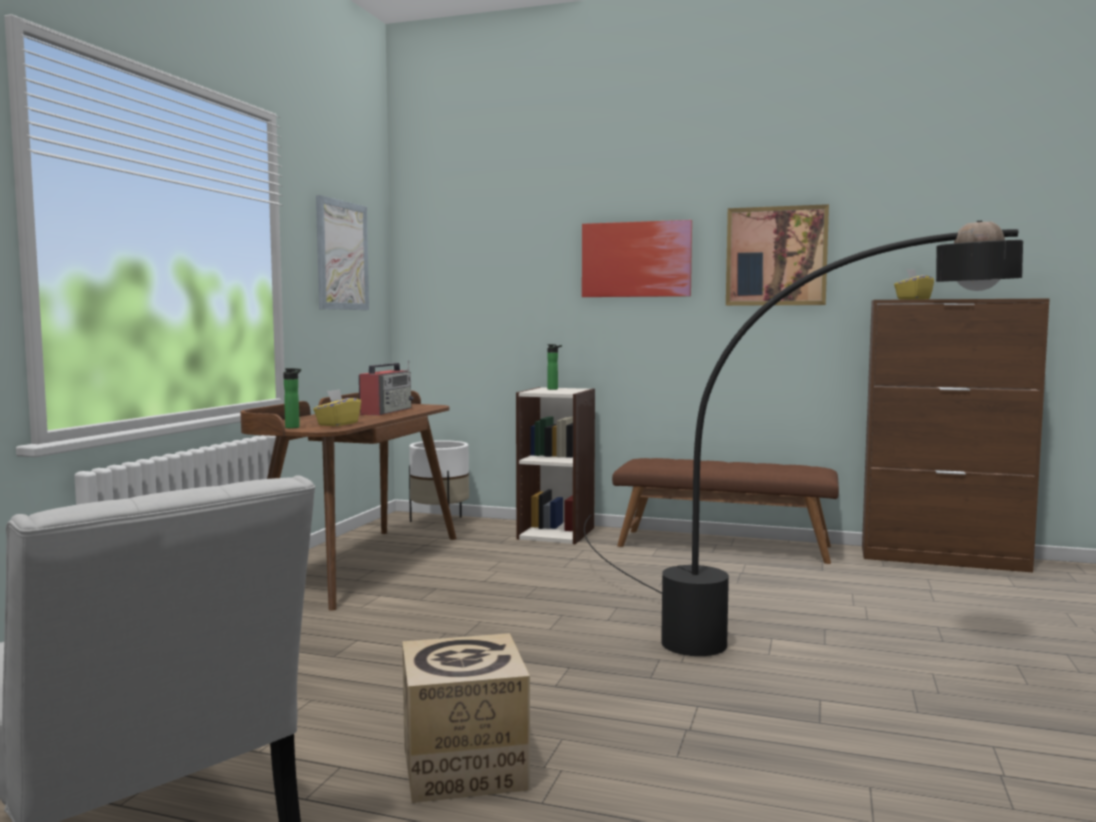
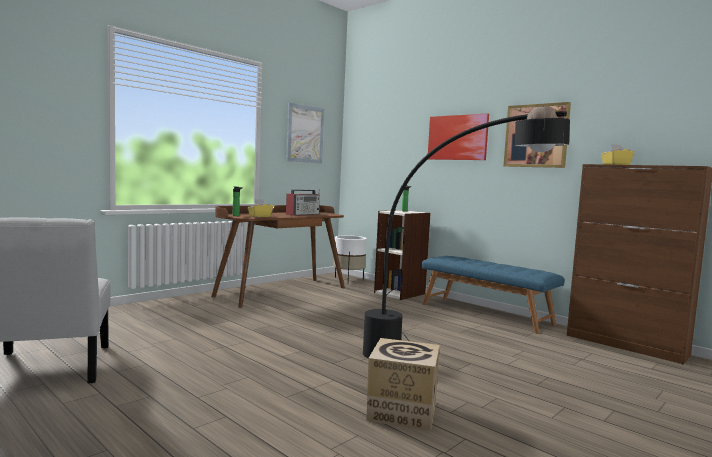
camera: 25 degrees right, 0 degrees up
cardboard box [402,633,530,803] -> cardboard box moved to [367,338,440,432]
brown bench [612,458,839,564] -> blue bench [421,256,565,334]

